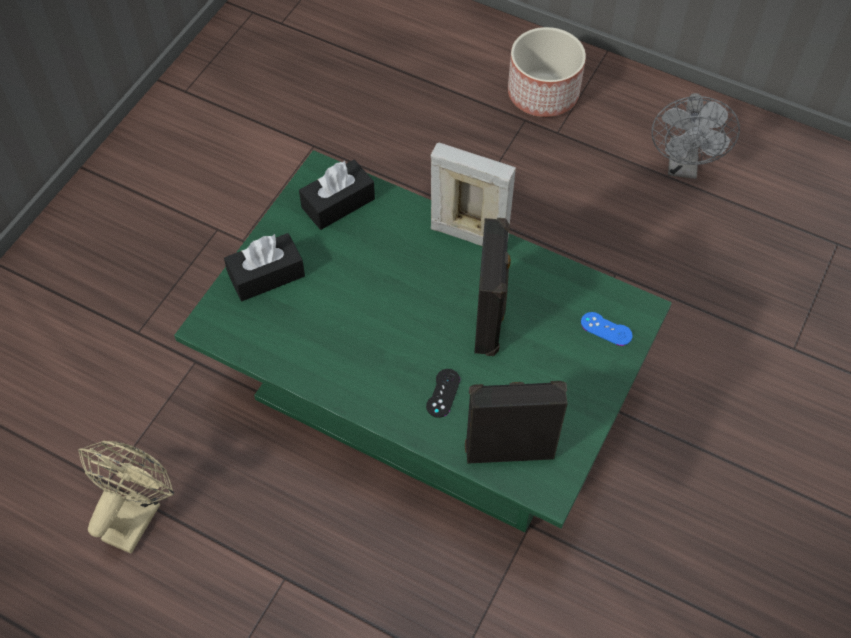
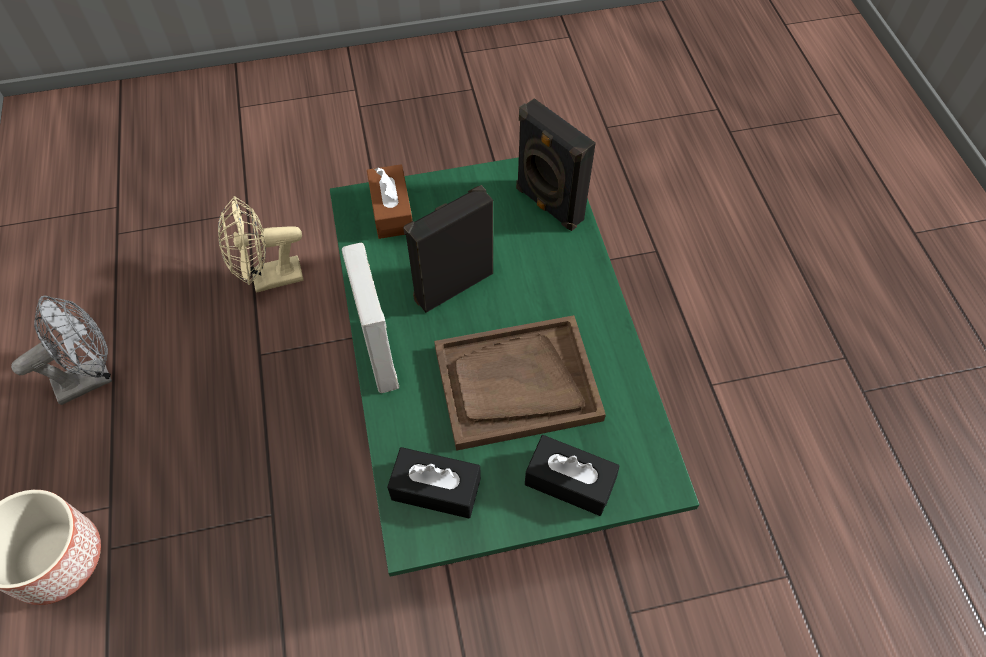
camera: 130 degrees left, 0 degrees up
beige fan [78,441,174,553] -> beige fan moved to [218,196,304,293]
black game controller [426,369,460,418] -> none
blue game controller [581,312,632,346] -> brown tissue box [367,164,413,239]
none -> brown tray [434,315,606,451]

